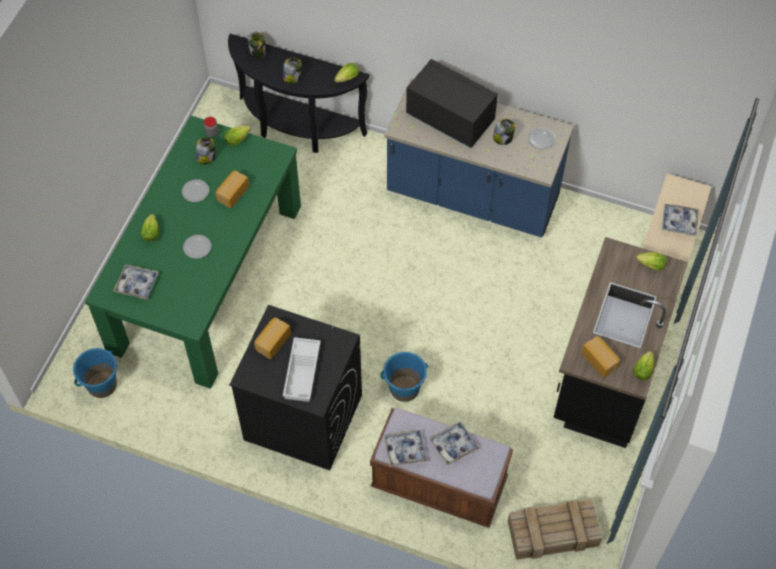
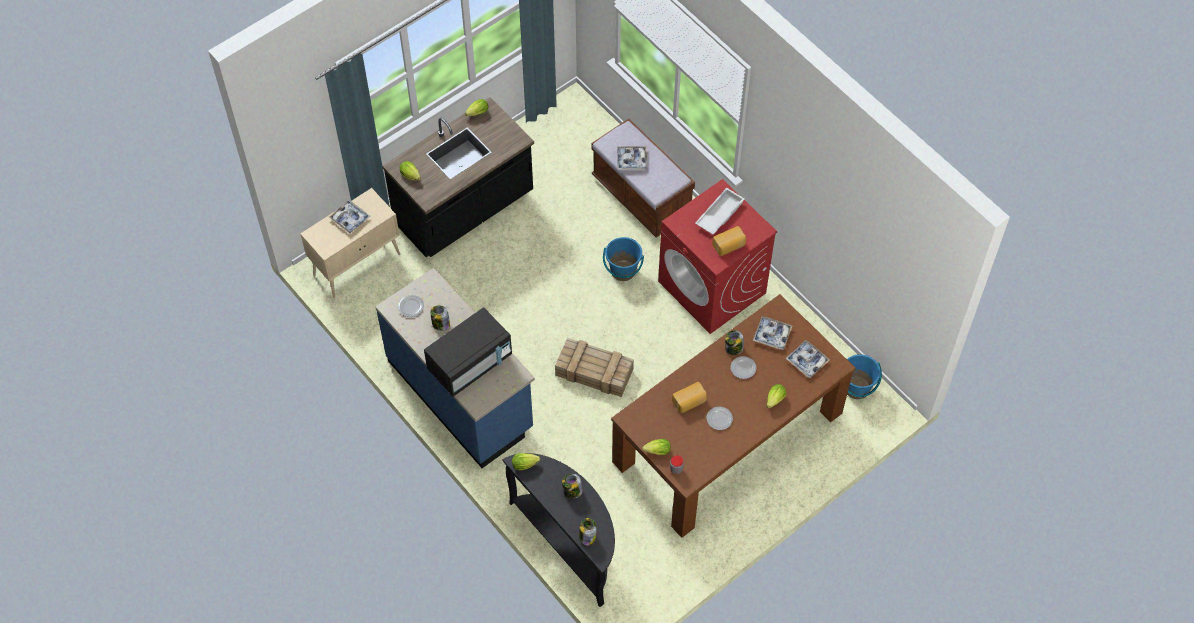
camera: 150 degrees left, 0 degrees up
green dining table [85,116,301,389] -> brown dining table [611,294,856,538]
jar [196,137,215,165] -> jar moved to [725,331,744,355]
black washing machine [229,305,362,470] -> red washing machine [658,179,778,334]
tray [384,429,427,467] -> tray moved to [753,316,792,350]
black microwave [406,59,498,148] -> black microwave turned 105 degrees counterclockwise [424,307,512,397]
crate [508,500,602,560] -> crate moved to [555,338,634,397]
bread [582,336,620,378] -> none

